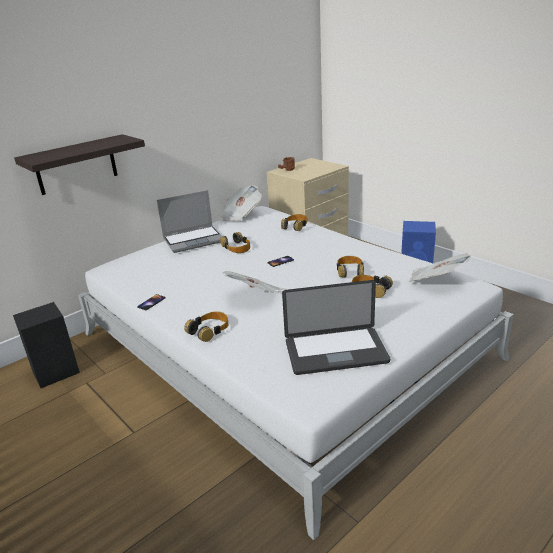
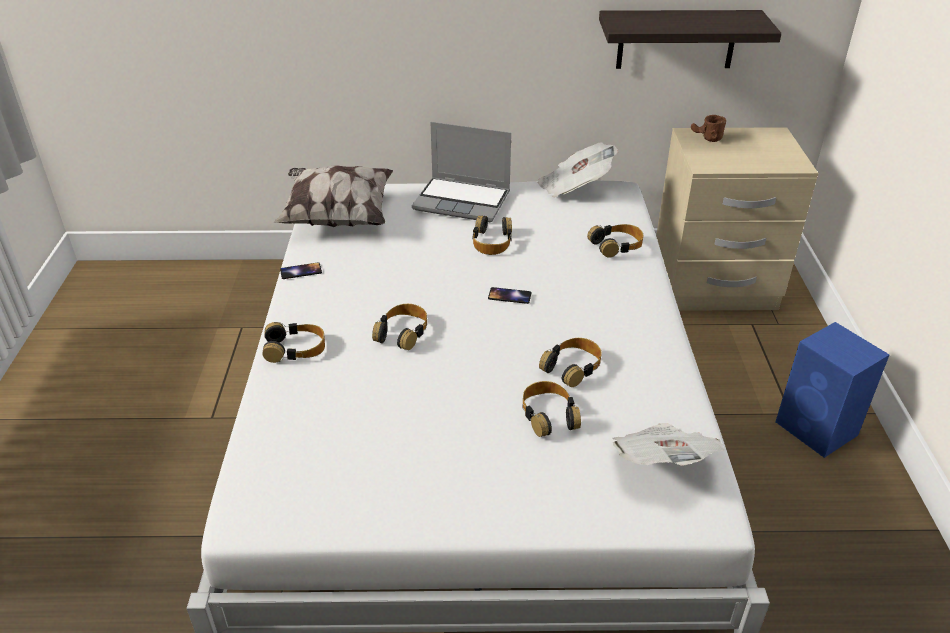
camera: 40 degrees right, 10 degrees up
black speaker [13,302,80,388] -> none
shelf [14,134,145,195] -> shelf moved to [599,10,782,69]
newspaper [222,271,284,293] -> headphones [372,304,427,350]
laptop [282,280,390,375] -> none
none -> pillow [274,165,393,227]

